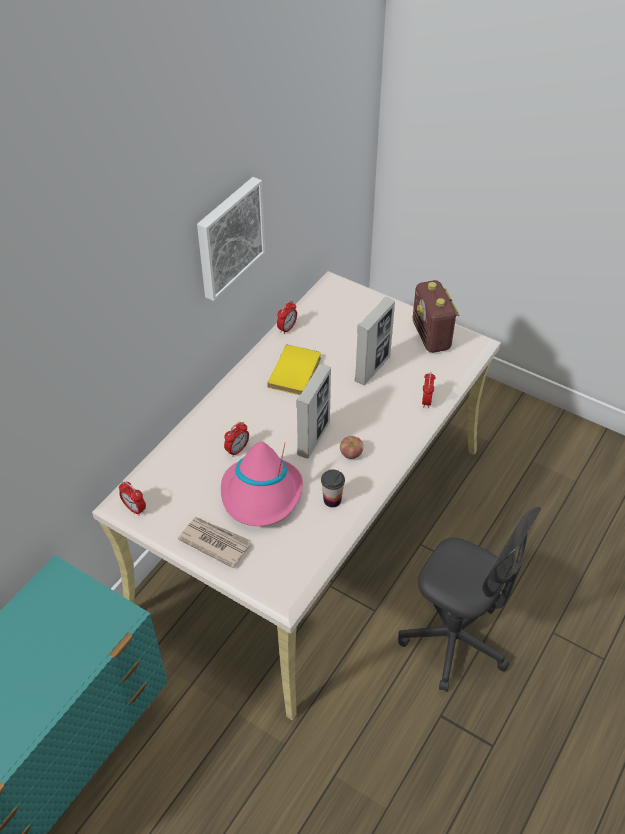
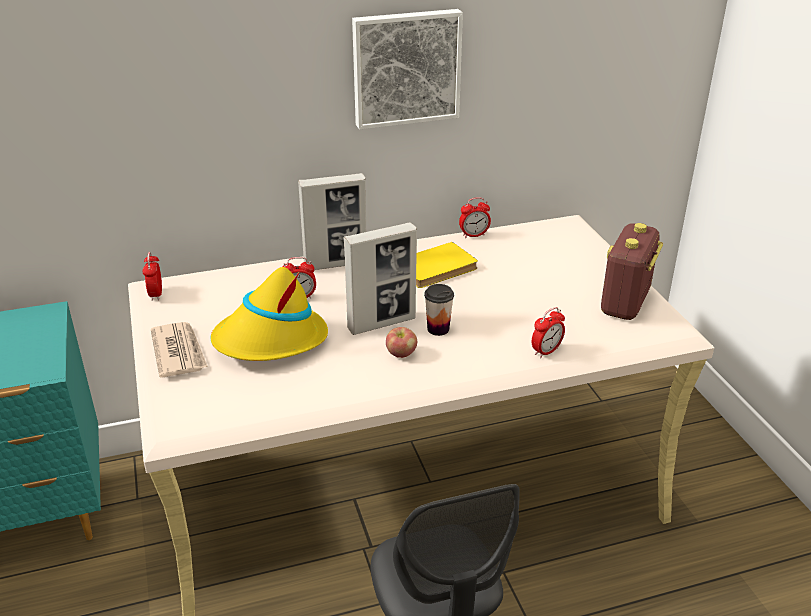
camera: 40 degrees right, 15 degrees down
pink hat [221,442,303,526] -> yellow hat [211,267,328,361]
cup [321,469,345,507] -> cup moved to [424,284,454,336]
picture frame [355,297,395,385] -> picture frame moved to [298,173,366,270]

